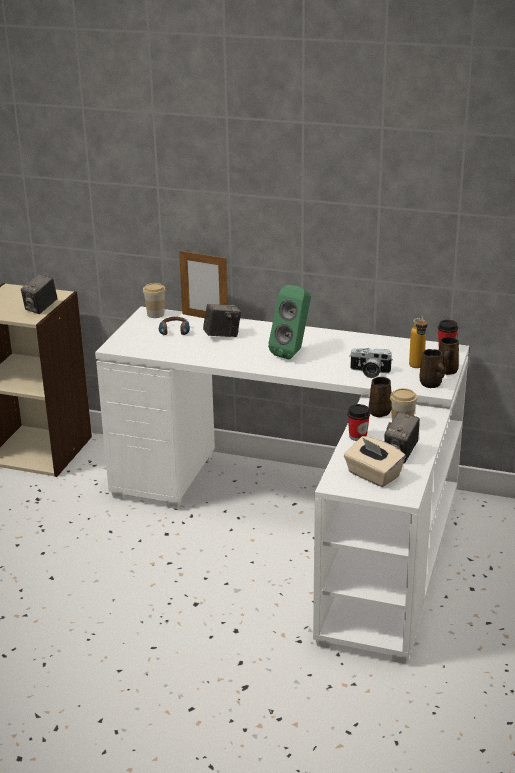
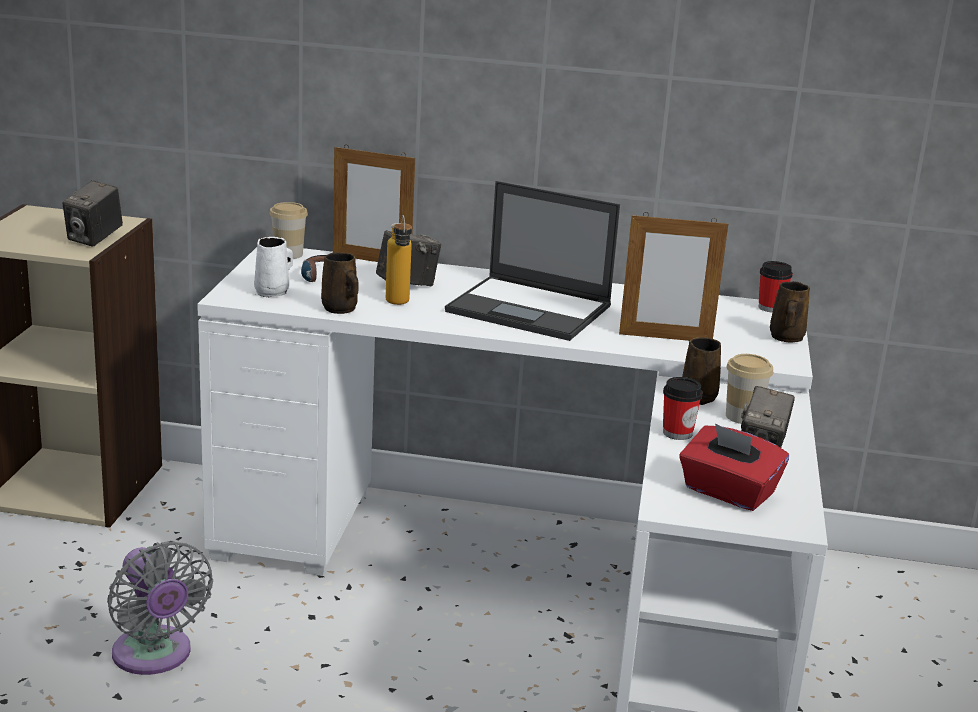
camera: 10 degrees left, 5 degrees down
green speaker [268,285,311,359] -> laptop [445,181,620,341]
beige tissue box [344,436,406,487] -> red tissue box [679,423,789,511]
camera [349,348,392,378] -> picture frame [619,212,728,341]
bottle [409,316,428,368] -> bottle moved to [386,215,412,305]
brown mug [419,349,445,388] -> brown mug moved to [321,252,358,314]
none -> grey fan [107,541,213,675]
none -> white mug [254,237,293,298]

